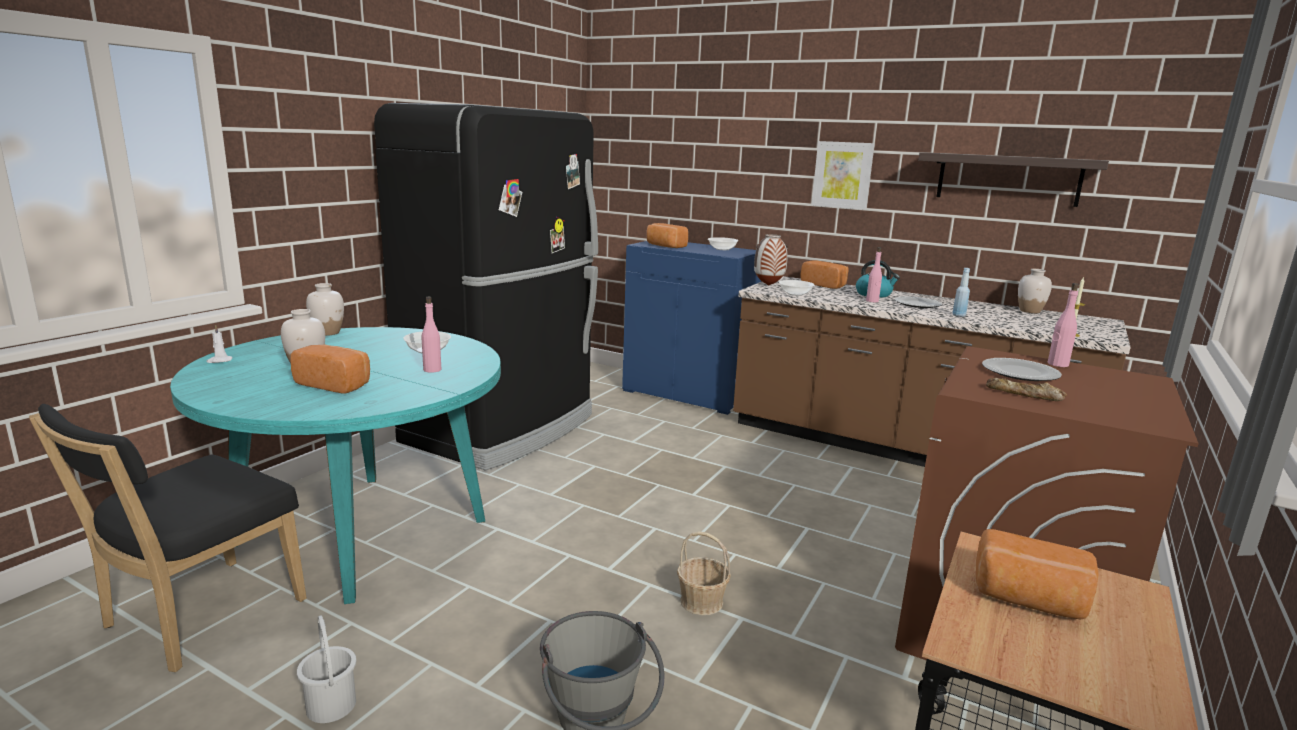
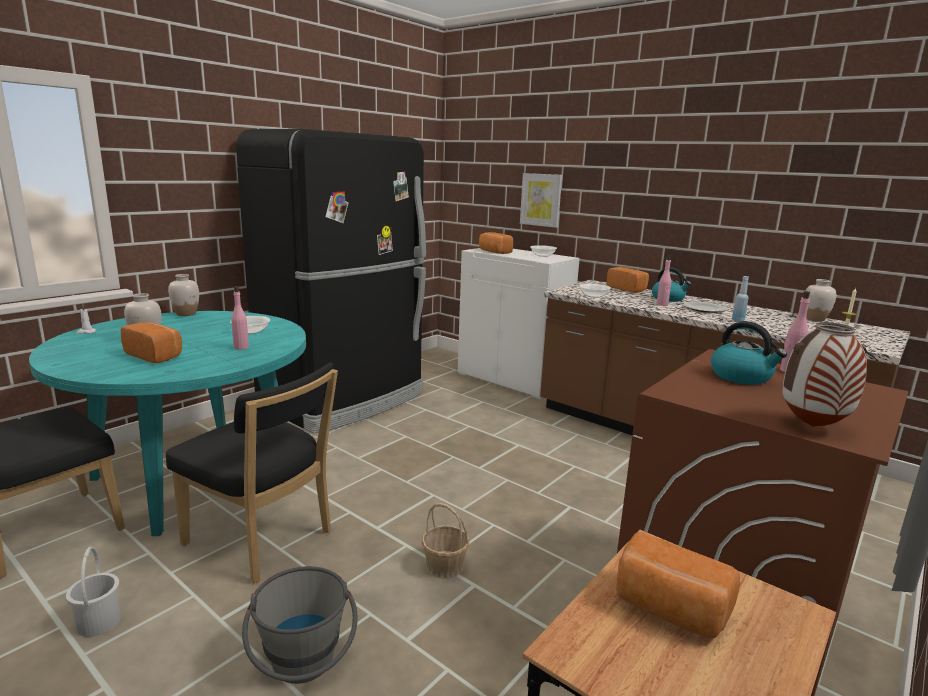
camera: 10 degrees right, 0 degrees up
blue cabinet [622,241,761,415] -> white cabinet [458,248,580,399]
vase [754,234,788,286] -> vase moved to [782,322,867,427]
picture [812,141,875,210] -> picture moved to [520,173,562,228]
shelf [918,153,1109,207] -> none
plate [982,358,1062,381] -> kettle [711,321,787,385]
bread [986,378,1067,401] -> none
none -> black chair [166,363,338,584]

